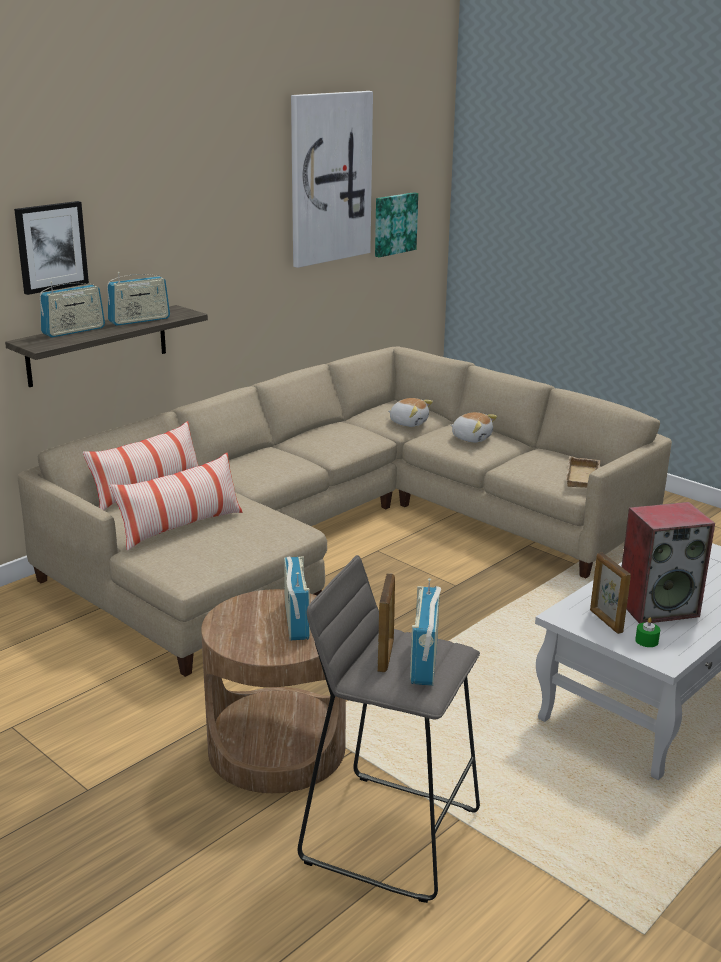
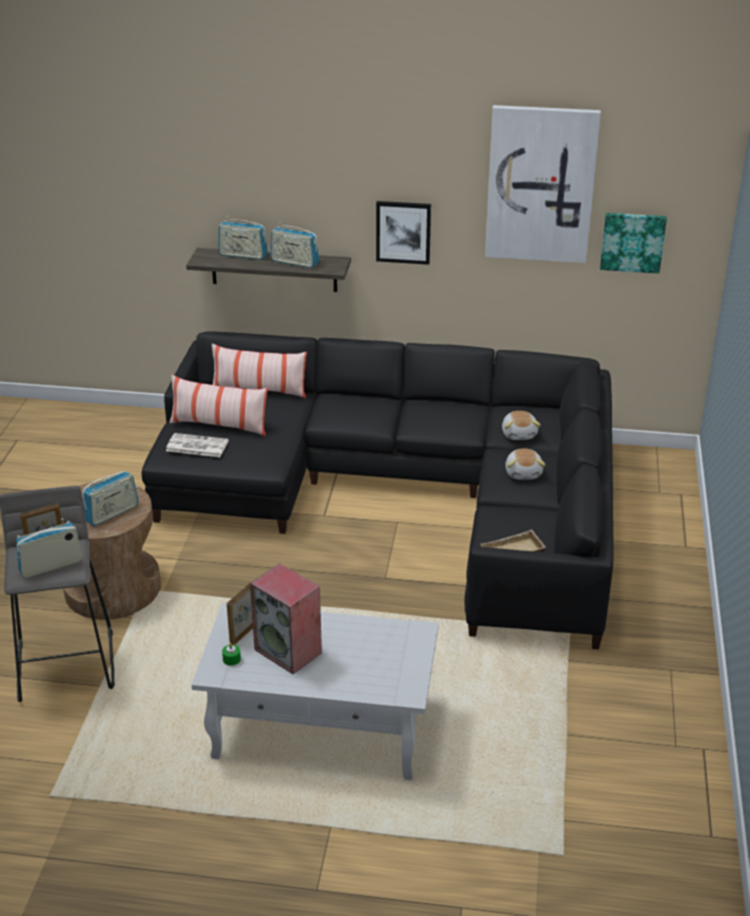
camera: 55 degrees right, 10 degrees up
picture [14,201,89,295] -> picture moved to [376,201,431,265]
beige sofa [18,347,672,677] -> black sofa [141,331,614,649]
none -> newspaper [166,433,229,457]

